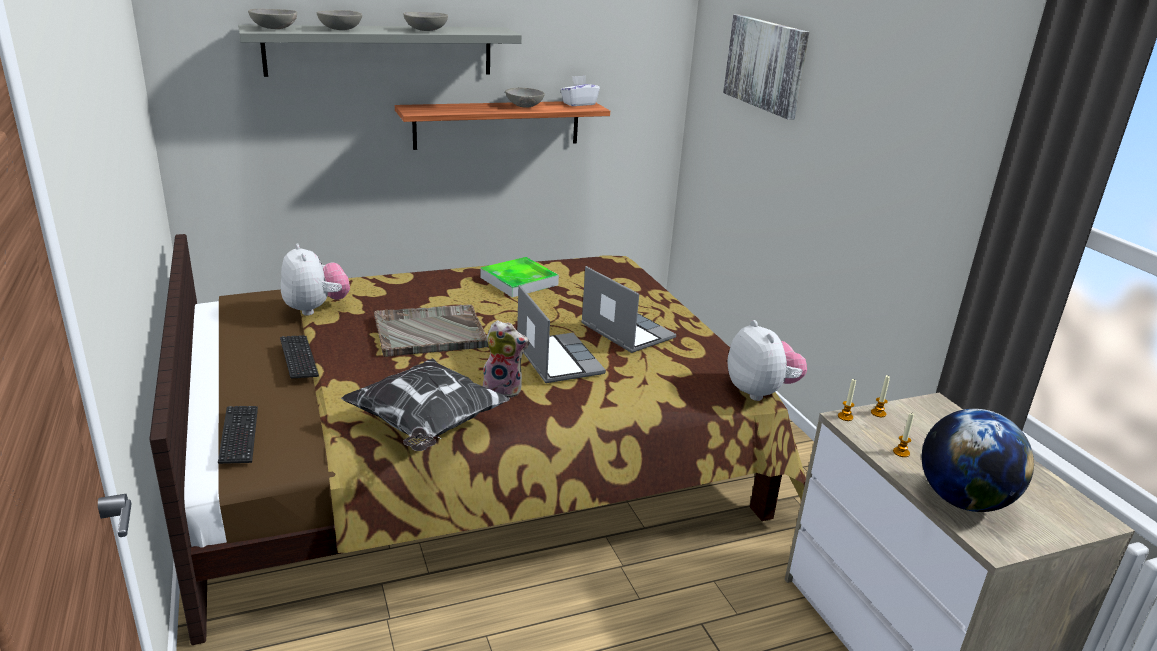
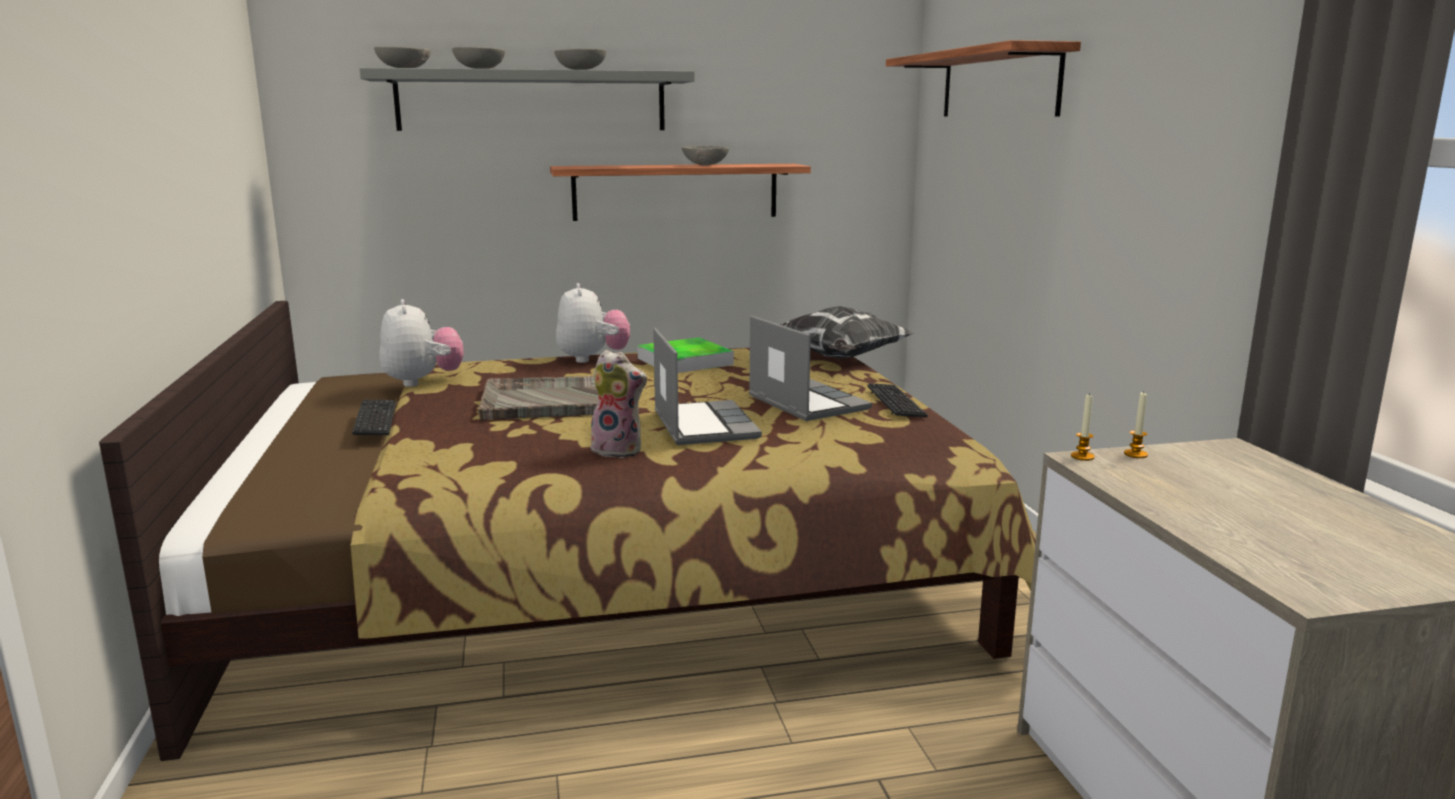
camera: 10 degrees right, 10 degrees down
keyboard [218,406,258,464] -> keyboard moved to [867,383,928,417]
pillow [341,358,510,451] -> pillow moved to [780,306,914,358]
white tissue box [560,75,600,106] -> none
picture [723,15,809,120] -> shelf [886,40,1081,117]
plush toy [727,320,807,401] -> plush toy moved to [556,283,630,363]
candle [893,413,914,457] -> none
globe [922,409,1034,512] -> none

